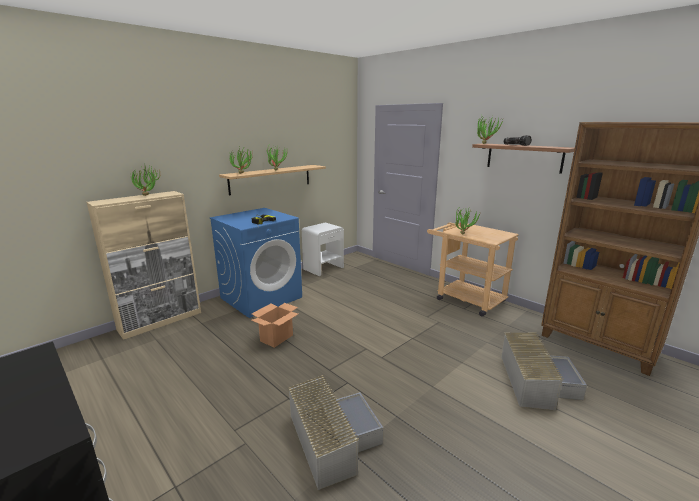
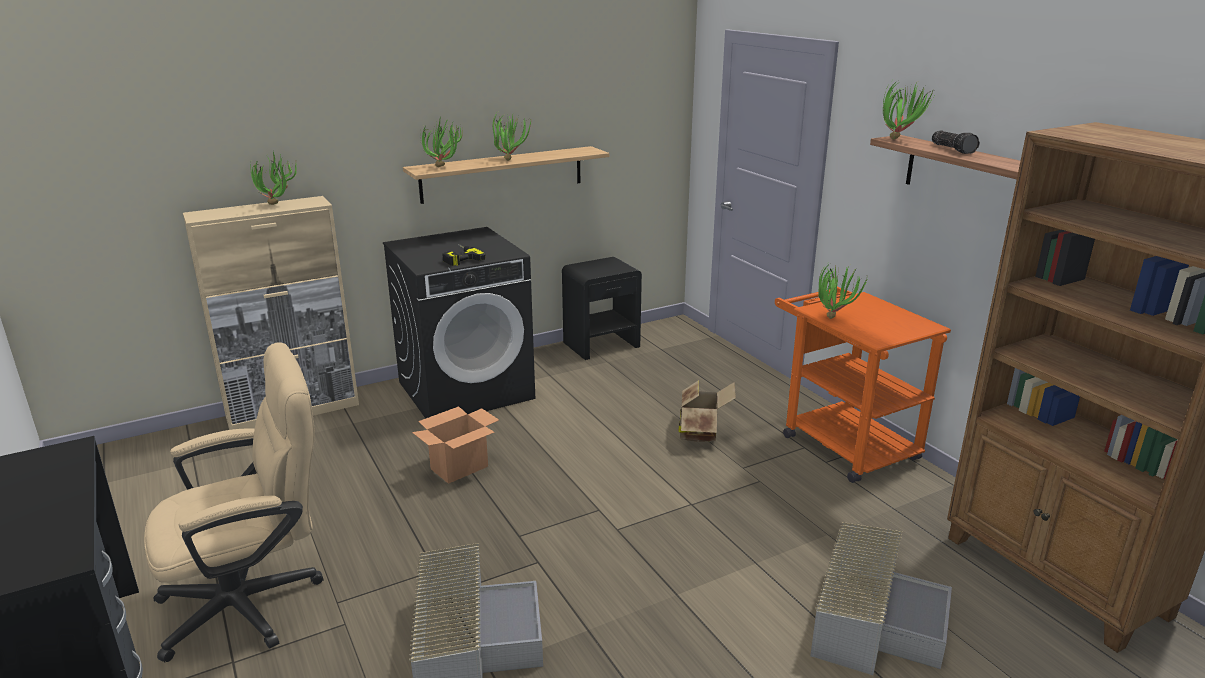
camera: 15 degrees right, 5 degrees up
blue washing machine [210,208,302,318] -> black washing machine [383,227,535,419]
white nightstand [302,223,344,276] -> black nightstand [562,257,642,360]
beige cart [427,222,519,316] -> orange cart [775,287,951,483]
none -> beige office chair [144,342,324,662]
none -> cardboard box [678,380,736,442]

